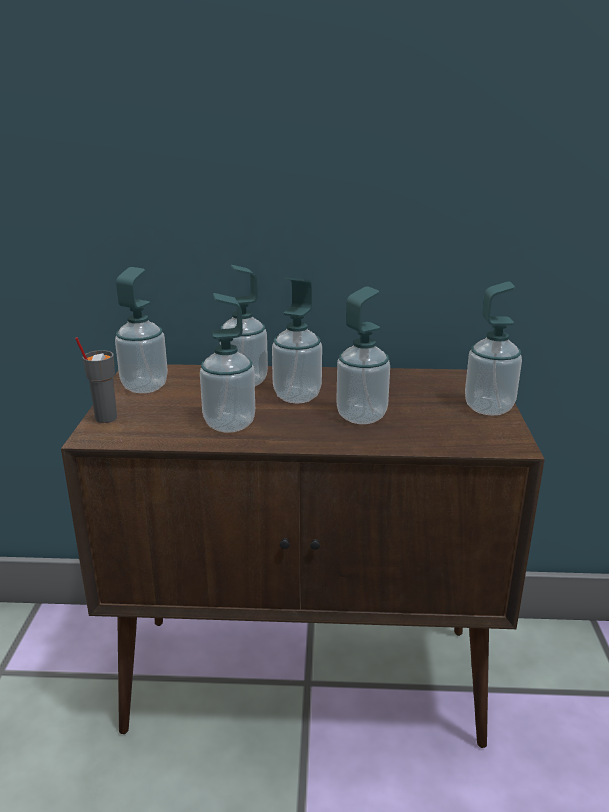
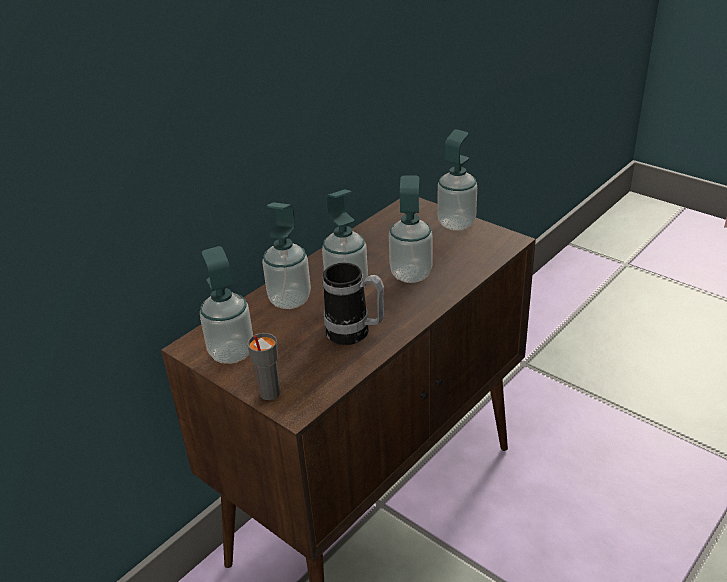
camera: 50 degrees left, 10 degrees up
soap dispenser [200,293,255,432] -> mug [323,263,384,345]

